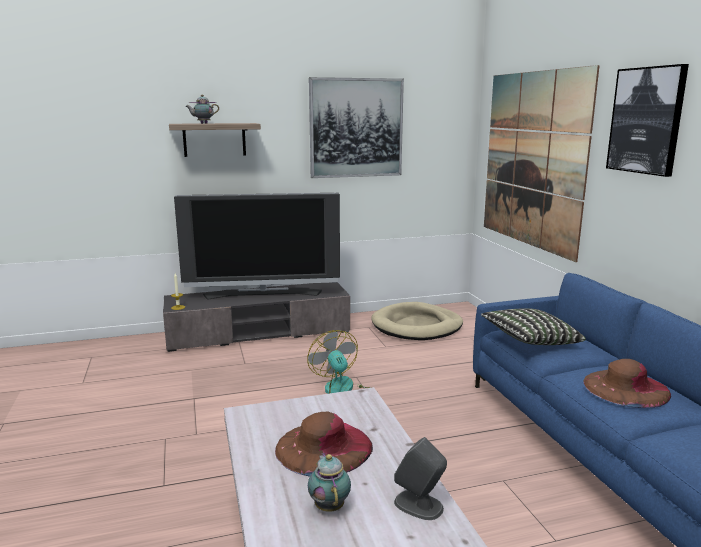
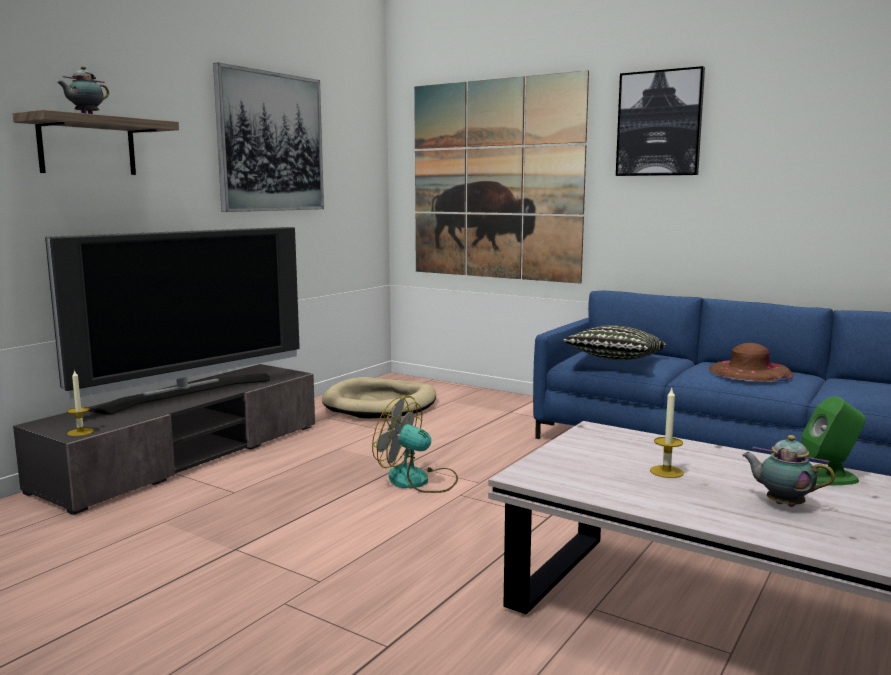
camera: 40 degrees left, 5 degrees down
brown hat [275,411,373,477] -> candle [650,389,684,478]
grey speaker [394,437,447,520] -> green speaker [801,396,866,485]

